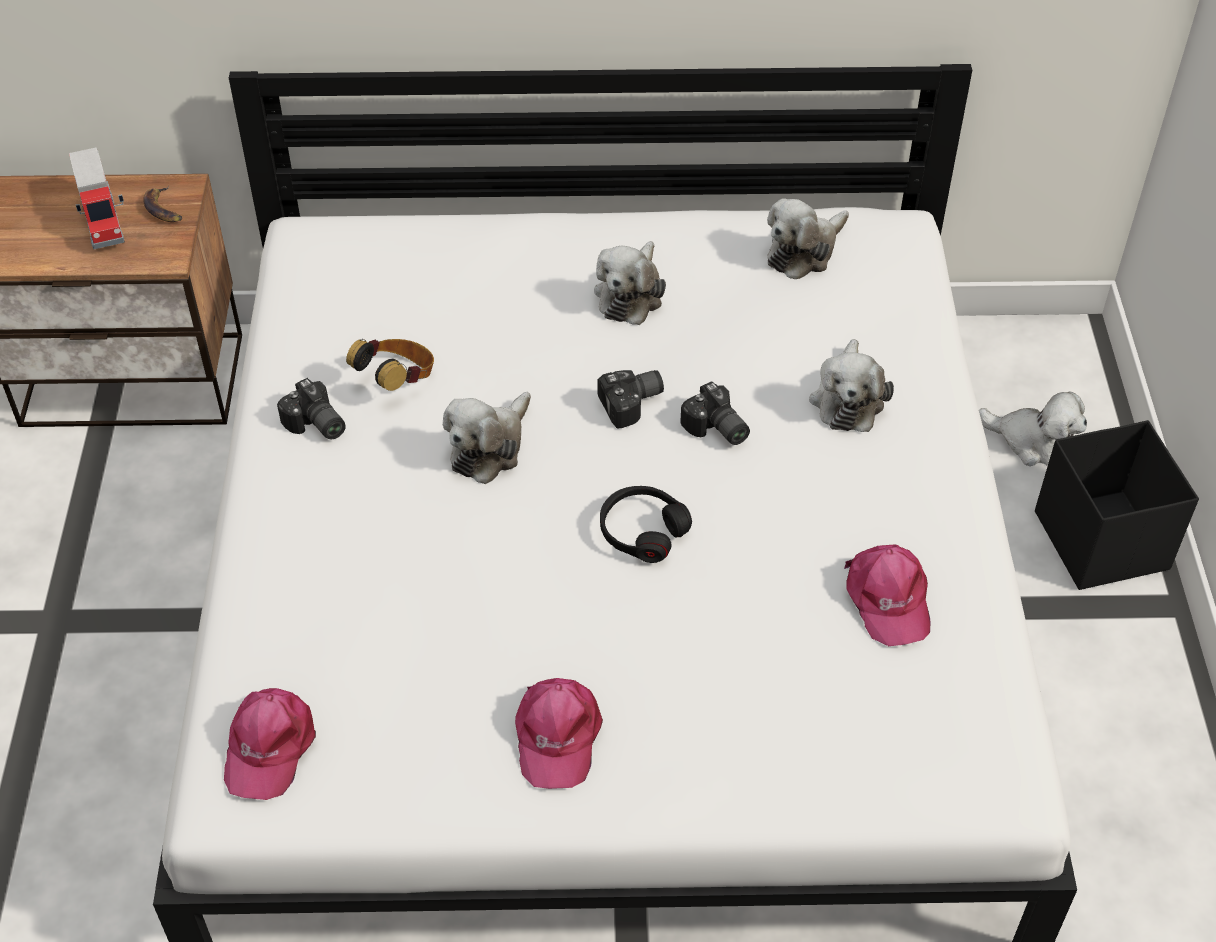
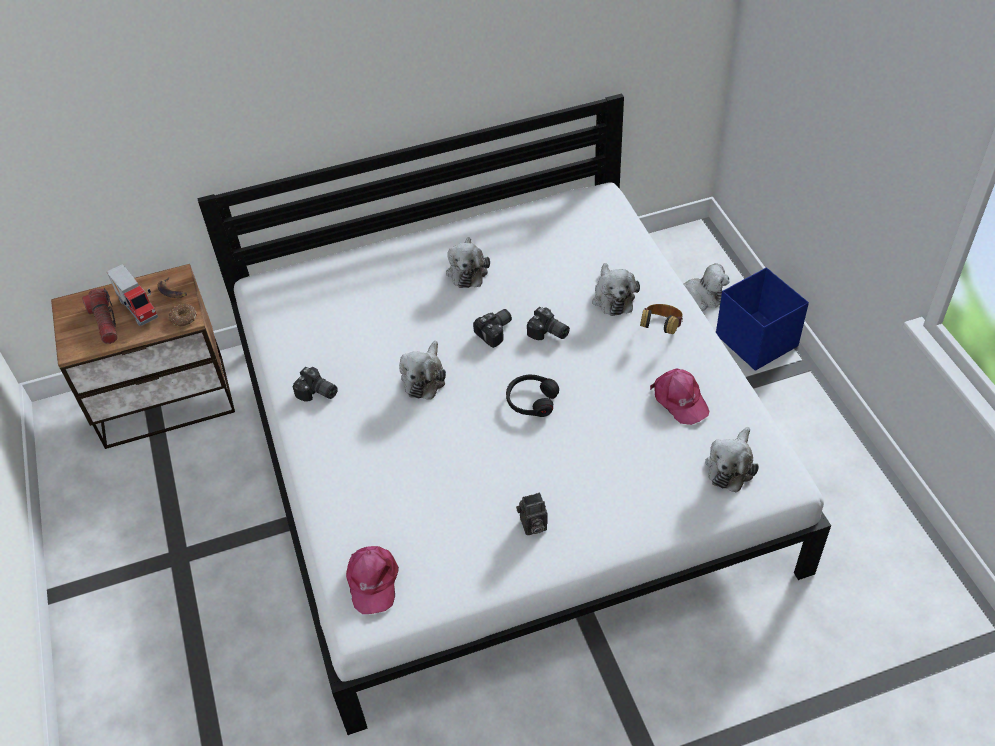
camera: 15 degrees left, 0 degrees up
headphones [346,339,434,391] -> headphones moved to [640,304,683,334]
pink cap [515,678,603,789] -> camera [516,492,548,535]
plush toy [767,199,849,279] -> plush toy moved to [705,427,759,493]
black storage box [1035,420,1199,590] -> blue storage box [716,268,809,371]
none -> flashlight [82,288,118,344]
none -> donut [168,304,197,327]

